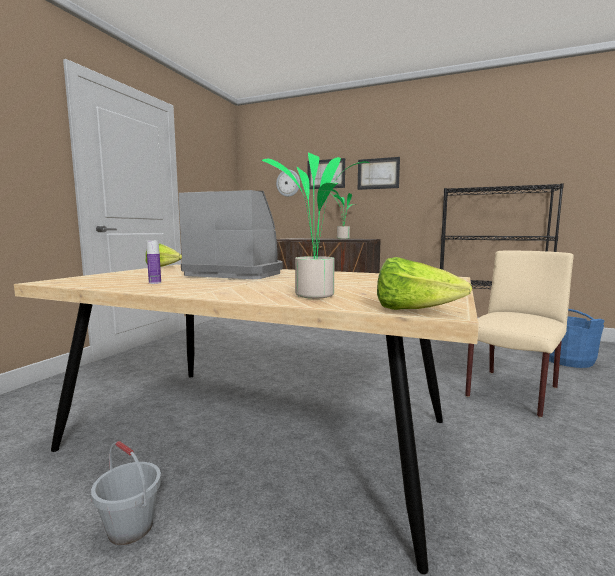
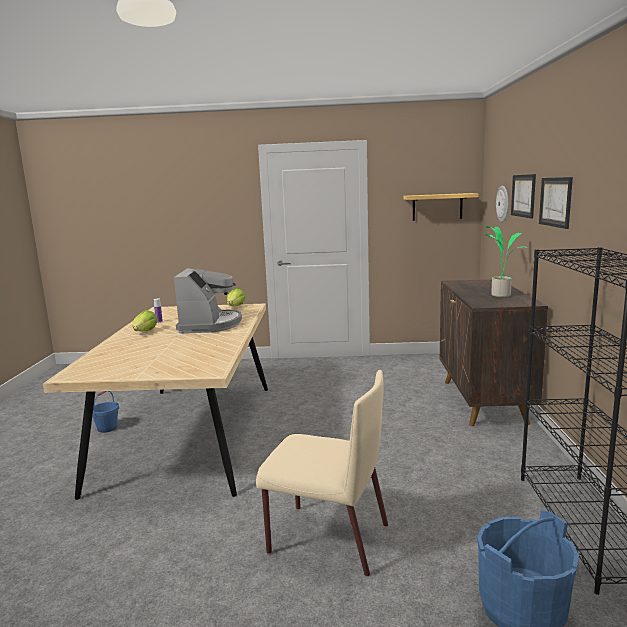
camera: 70 degrees right, 5 degrees up
grey bucket [91,441,161,545] -> blue bucket [92,391,119,433]
potted plant [262,152,370,298] -> none
lettuce [377,257,472,310] -> lettuce moved to [133,310,158,331]
none -> shelf [403,193,478,221]

